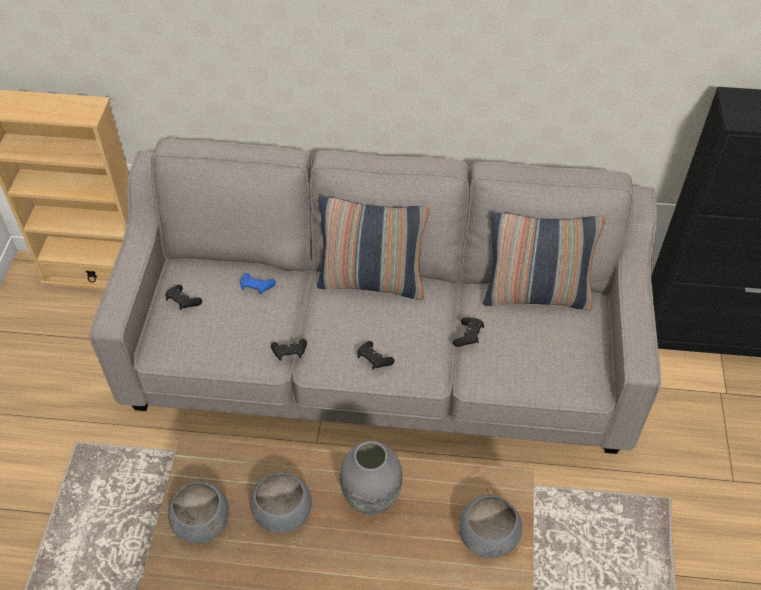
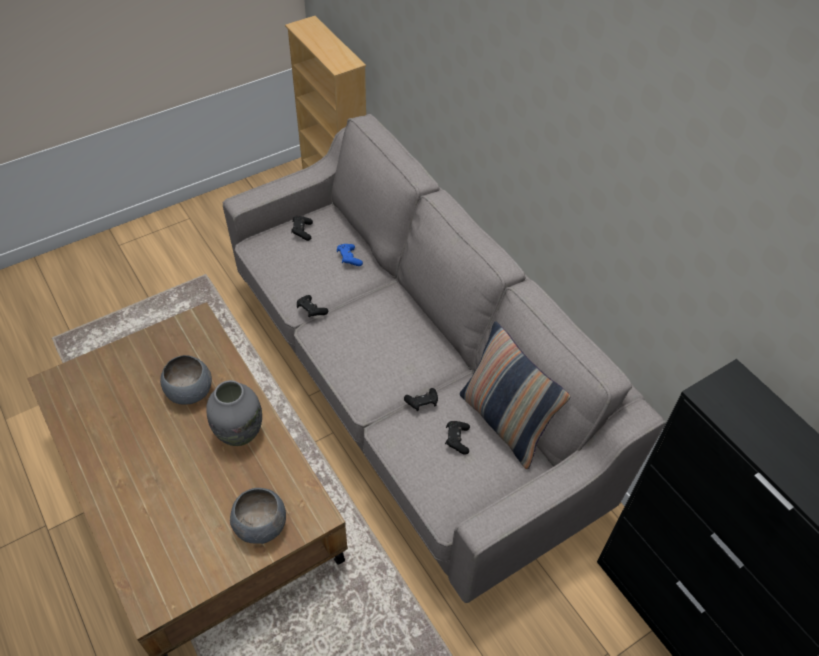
camera: 50 degrees right, 0 degrees up
grey bowl [168,481,229,544] -> none
pillow [317,196,430,300] -> none
black game controller [357,341,395,370] -> black game controller moved to [445,421,470,455]

